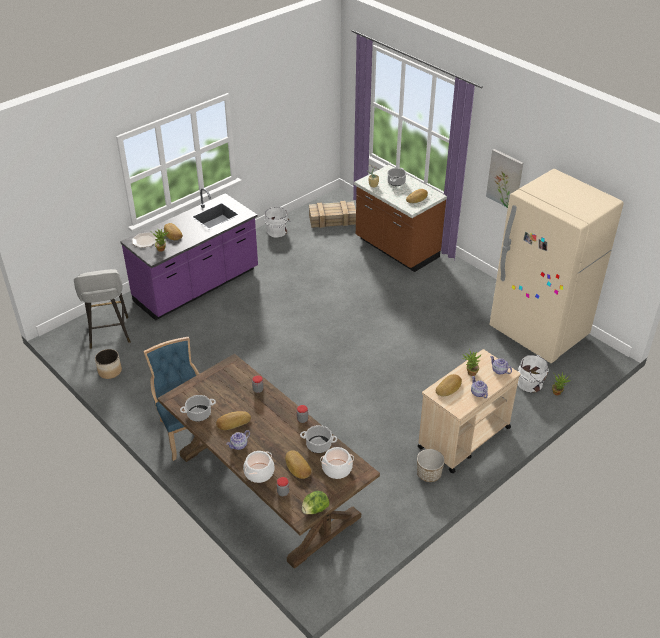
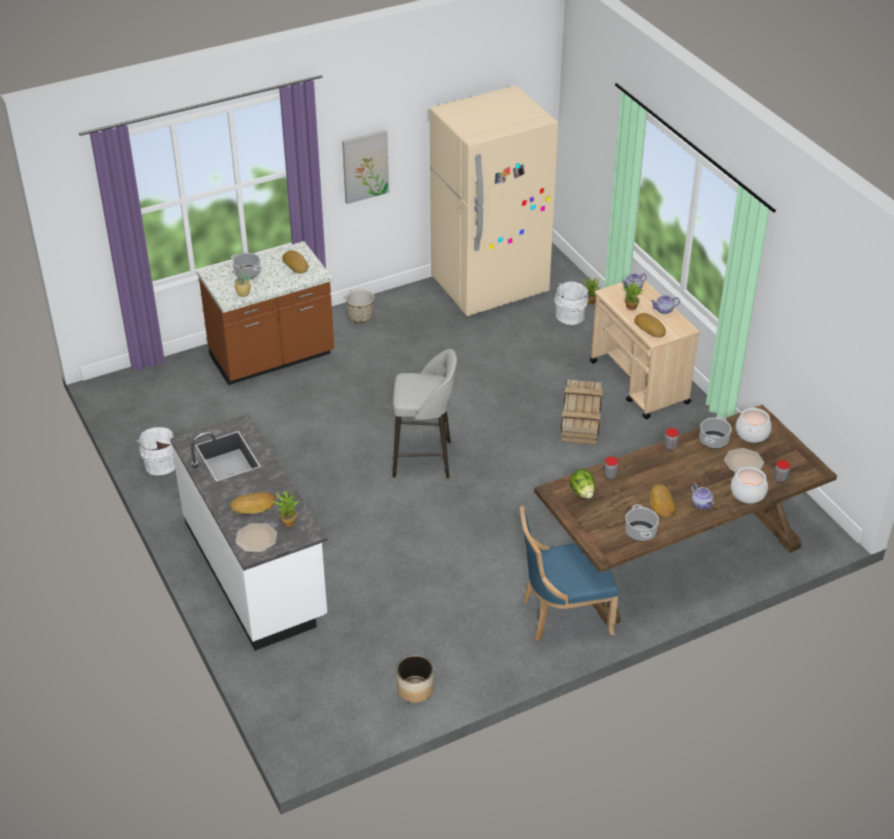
camera: 75 degrees left, 0 degrees up
grey stool [74,269,131,349] -> grey stool moved to [392,349,457,479]
purple counter [120,188,258,321] -> white counter [170,414,328,651]
bread [285,450,312,479] -> plate [724,448,764,472]
lettuce [302,491,329,514] -> lettuce moved to [570,468,595,499]
crate [309,201,356,228] -> crate moved to [561,380,603,445]
planter [417,449,445,482] -> planter moved to [346,289,374,323]

